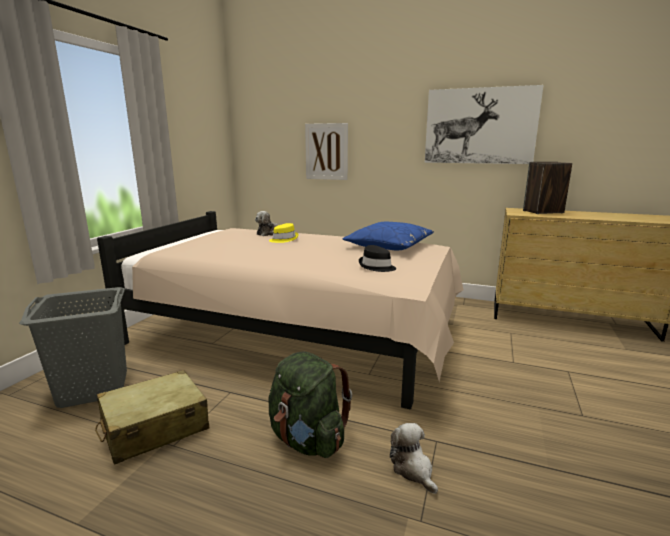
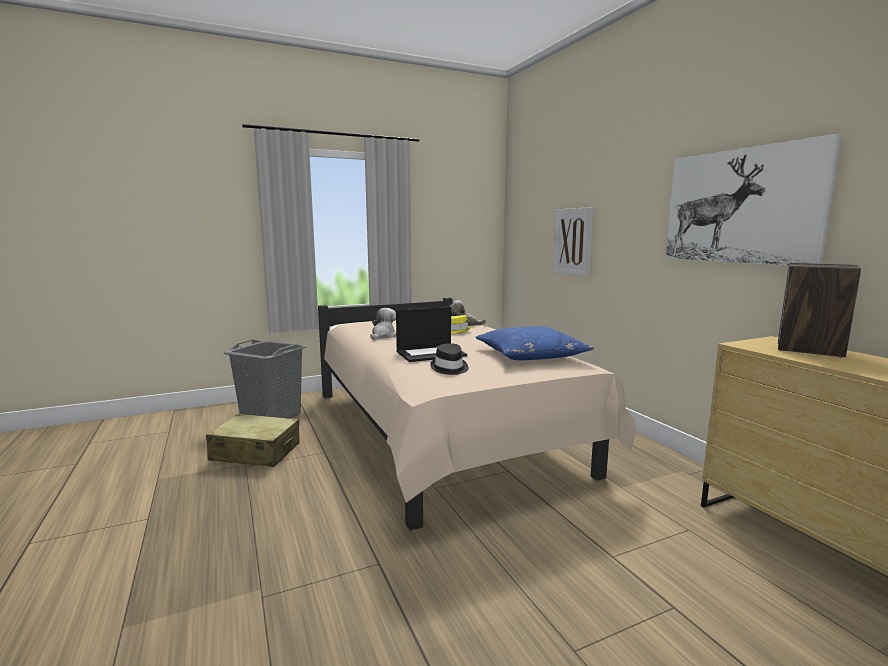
camera: 45 degrees right, 5 degrees down
green backpack [268,351,352,458] -> none
plush toy [390,423,438,494] -> plush toy moved to [370,308,396,340]
none -> laptop [396,306,467,362]

